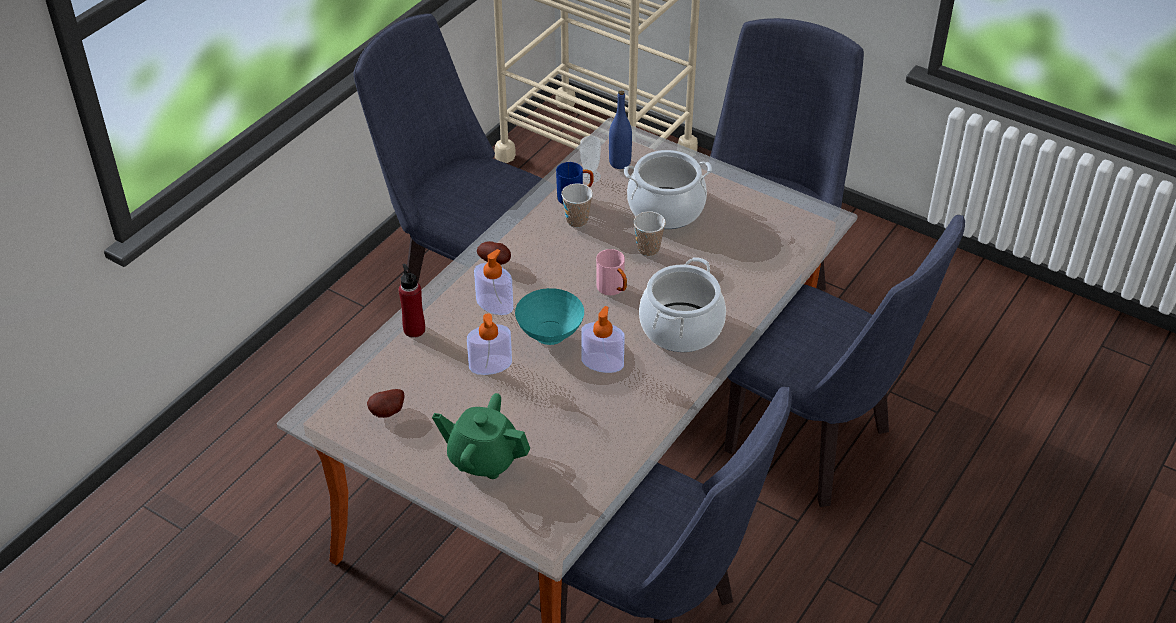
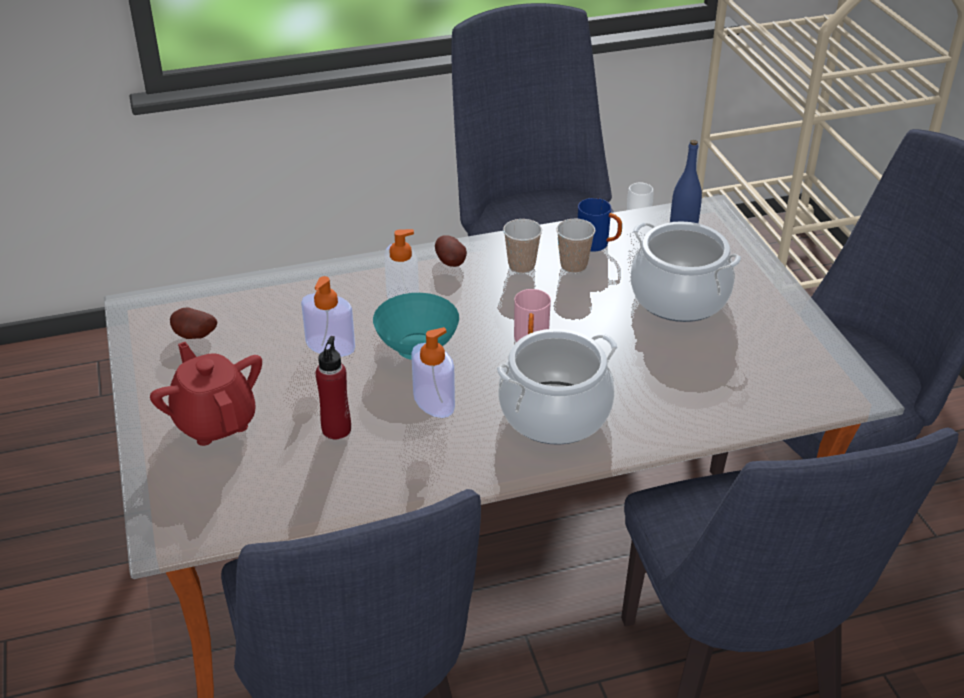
camera: 40 degrees right, 5 degrees down
red bottle [399,263,425,338] -> red bottle moved to [316,336,351,439]
green teapot [432,393,530,479] -> red teapot [150,342,262,446]
cup [633,211,666,257] -> cup moved to [503,219,542,274]

